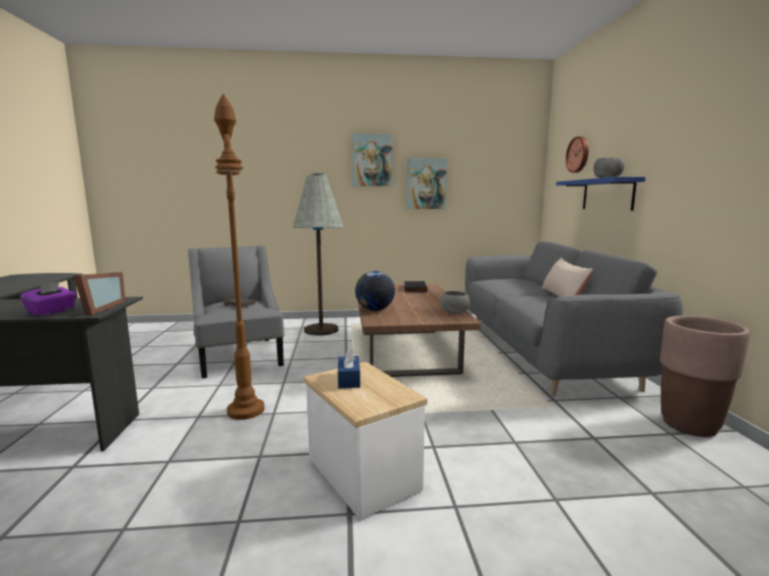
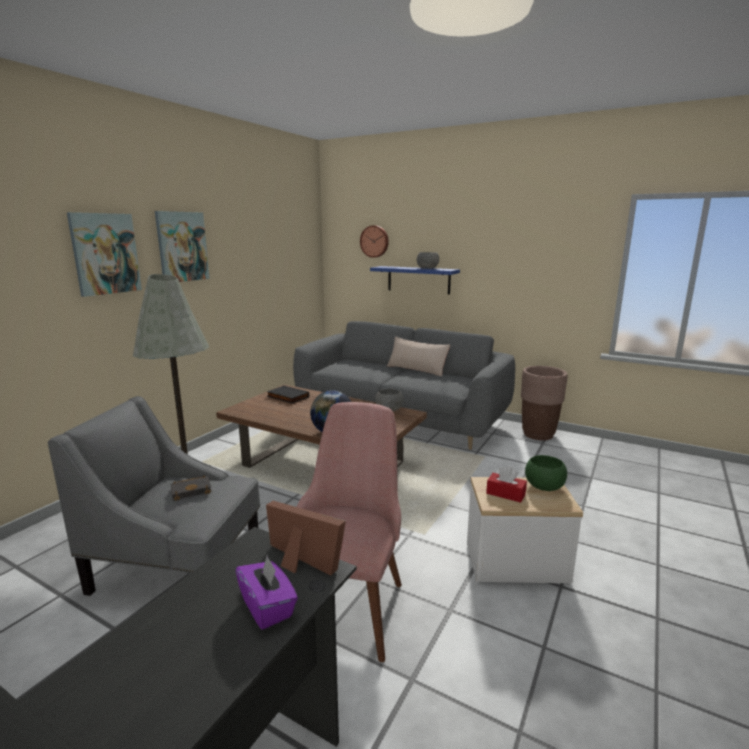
camera: 55 degrees left, 5 degrees up
brown floor lamp [214,94,264,420] -> pink chair [297,402,402,662]
blue tissue box [338,347,360,388] -> red tissue box [486,466,527,503]
picture [407,158,447,209] -> picture moved to [67,212,142,297]
none -> green bowl [525,455,567,491]

